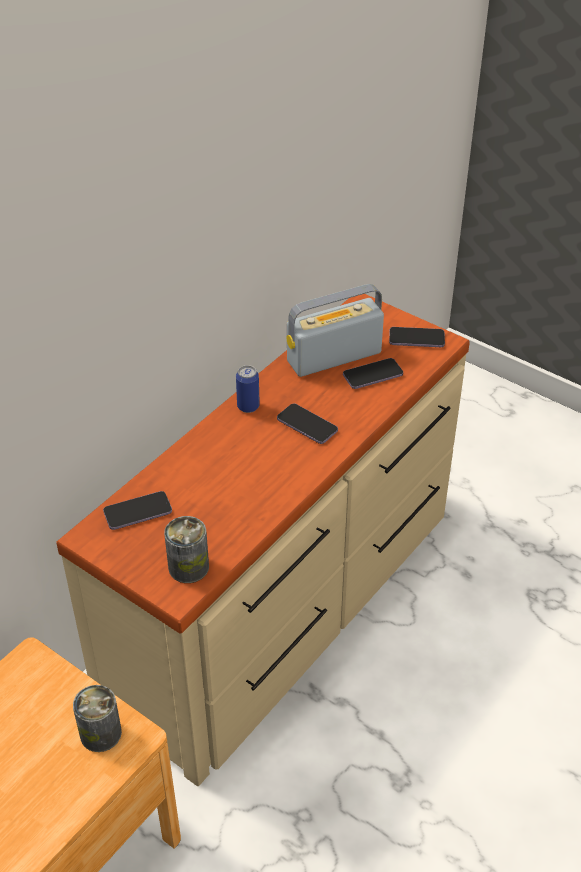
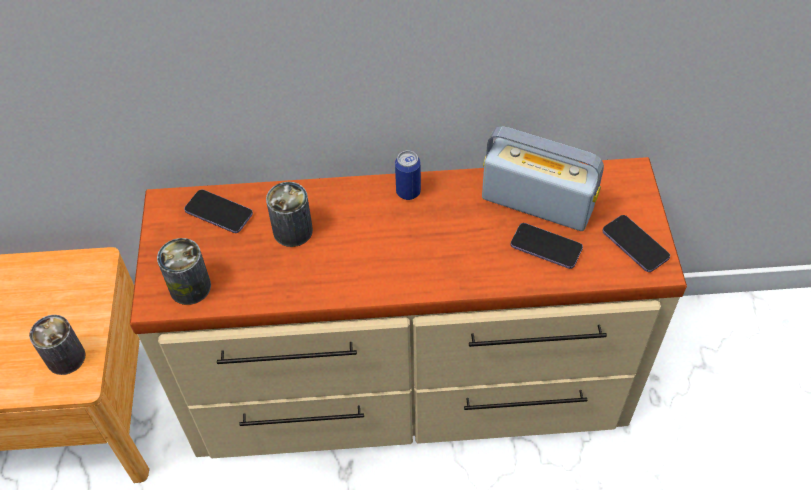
camera: 50 degrees right, 10 degrees up
phone [277,403,338,444] -> none
none -> can [266,182,313,247]

